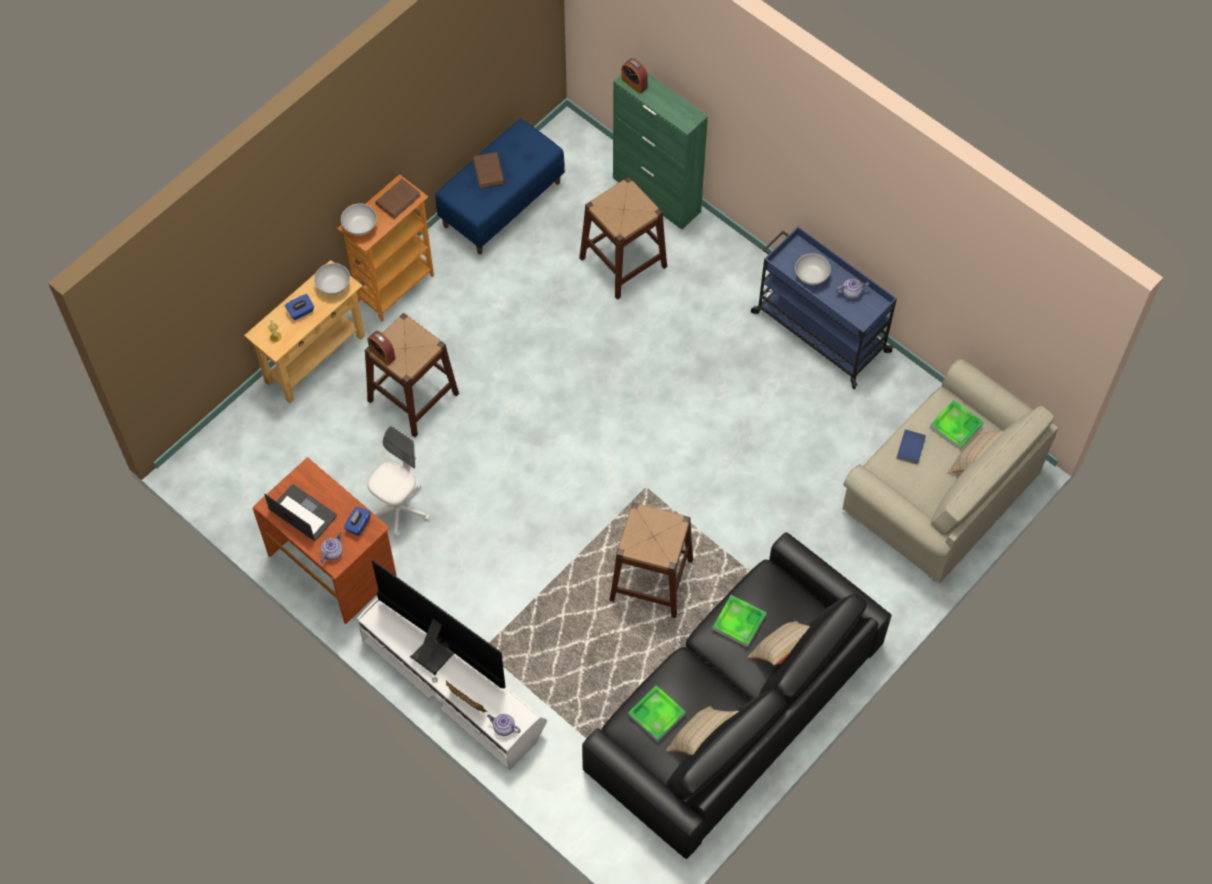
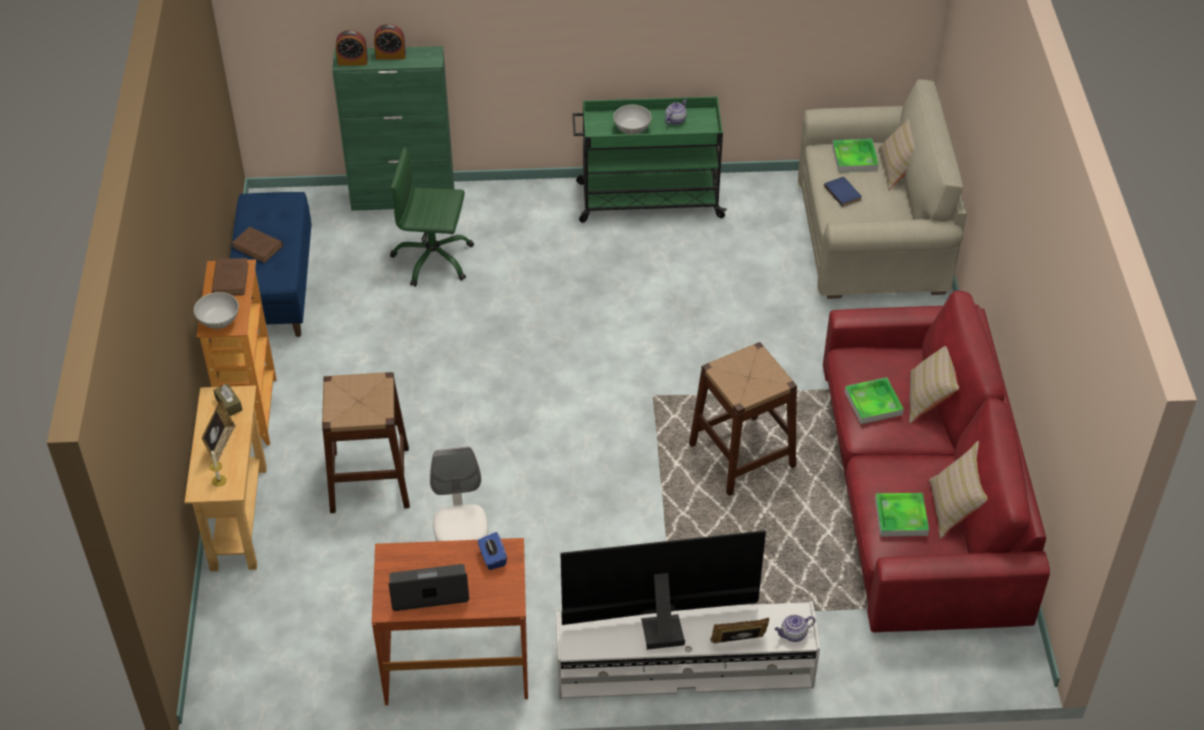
camera: 45 degrees left, 15 degrees down
blue tissue box [285,294,314,320] -> picture frame [202,400,236,462]
white bowl [314,263,350,295] -> brown tissue box [213,383,242,416]
teapot [321,532,343,563] -> none
alarm clock [368,331,396,366] -> alarm clock moved to [374,24,406,60]
brown stool [579,177,667,300] -> green office chair [390,147,474,287]
black sofa [582,532,892,859] -> red sofa [823,291,1050,632]
blue cart [751,227,897,389] -> green cart [572,96,727,223]

